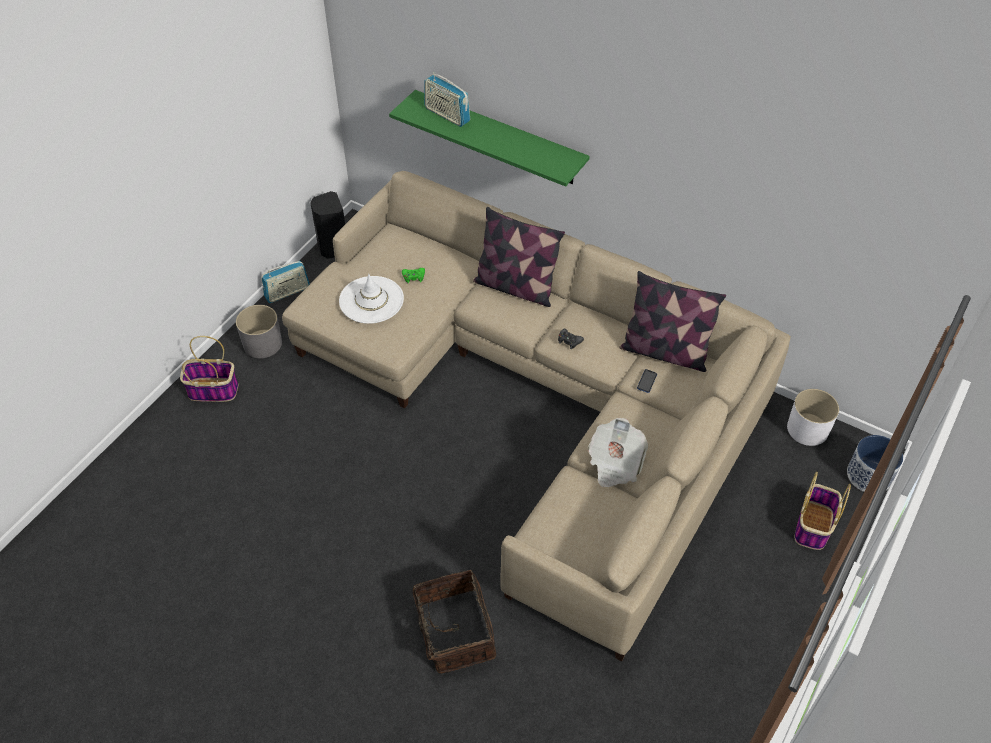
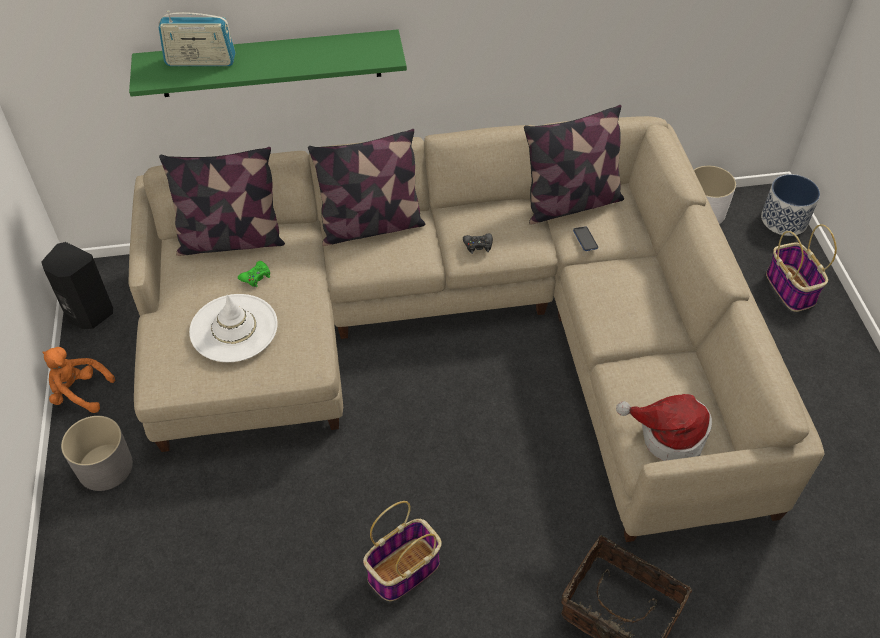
camera: 40 degrees left, 0 degrees up
basket [180,336,238,402] -> basket moved to [363,501,442,601]
radio [261,261,310,303] -> orange plush toy [42,347,115,413]
newspaper [588,418,648,487] -> none
none -> pillow [159,147,285,256]
none -> hat [616,394,712,461]

